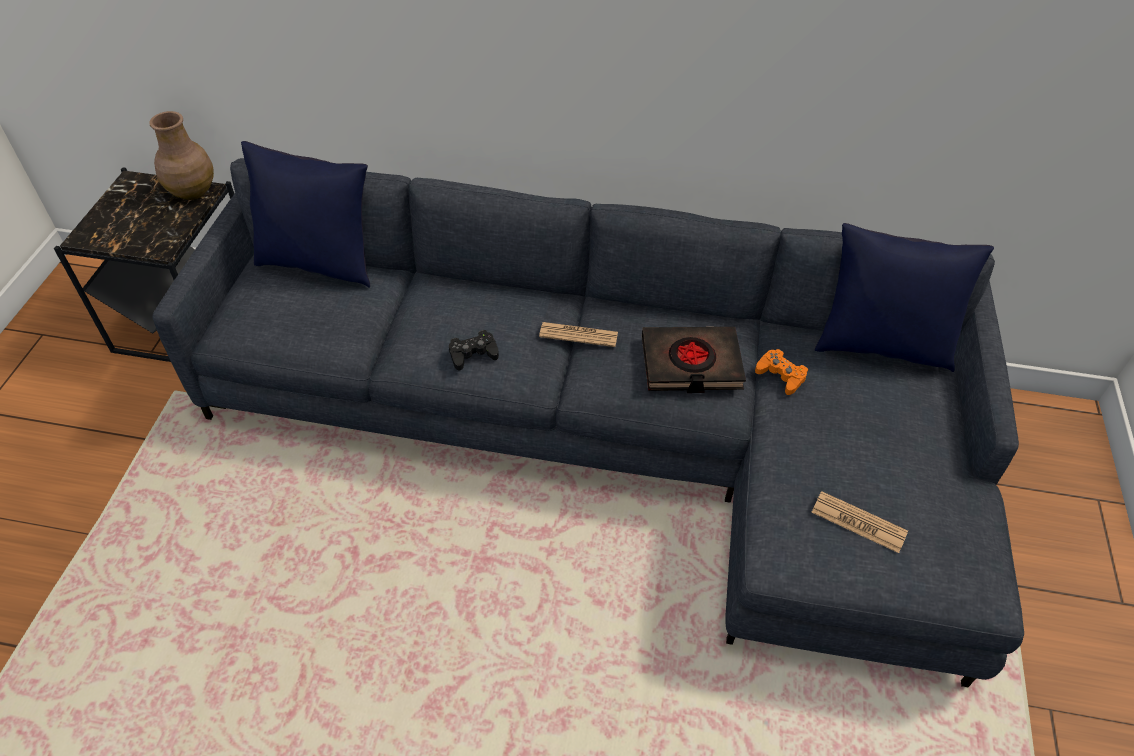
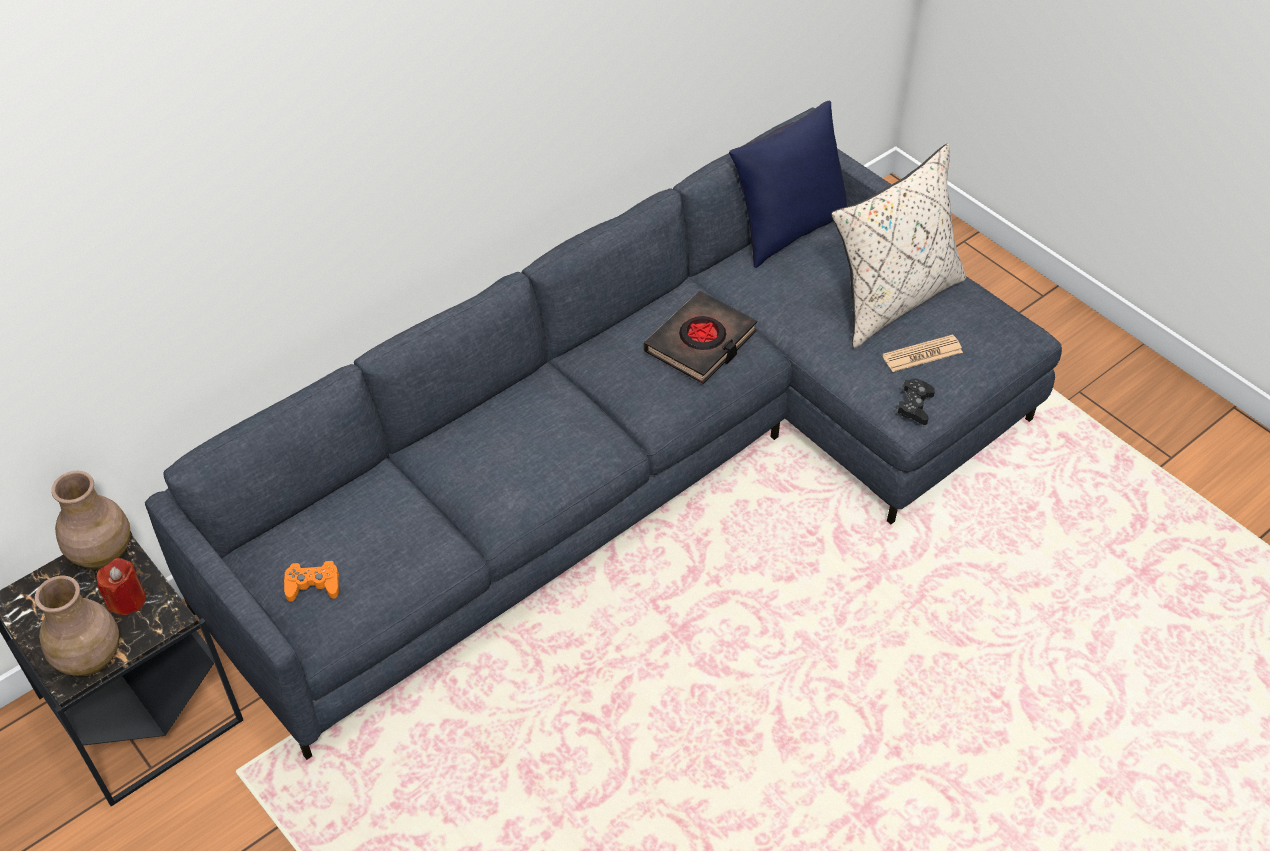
camera: 50 degrees left, 0 degrees up
blue pillow [241,141,370,288] -> none
black game controller [449,330,499,370] -> black game controller moved to [896,378,935,425]
newspaper [539,322,618,347] -> none
orange game controller [755,349,808,395] -> orange game controller moved to [284,560,339,602]
none -> brown vase [35,576,119,676]
none -> red candle [96,558,146,615]
none -> beige pillow [831,143,966,348]

